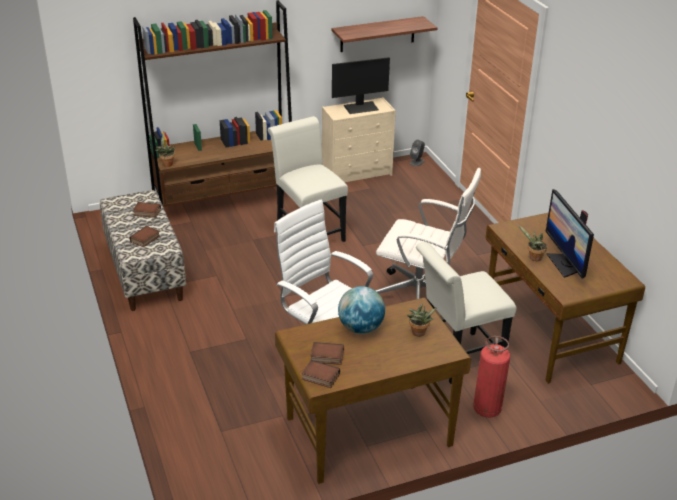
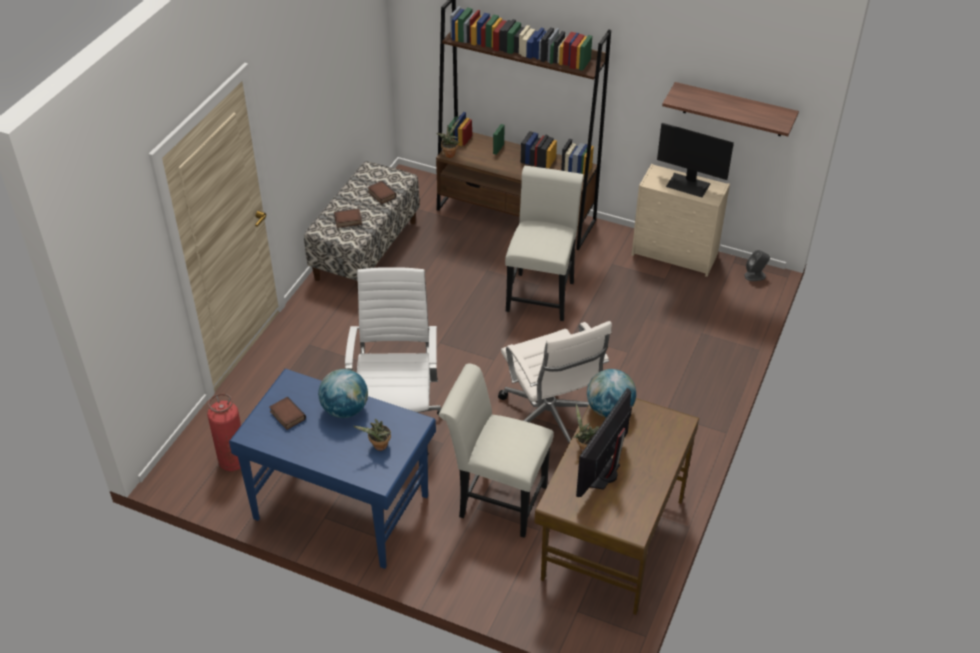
camera: 45 degrees right, 10 degrees up
brown desk [275,298,471,484] -> blue desk [229,369,436,569]
book [302,360,340,388] -> none
fire extinguisher [473,336,510,418] -> fire extinguisher moved to [207,393,241,471]
none -> globe [587,369,636,417]

